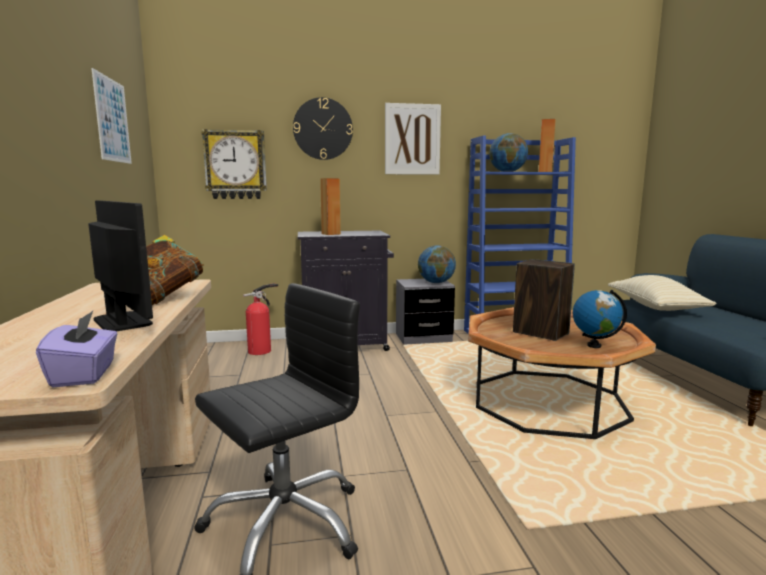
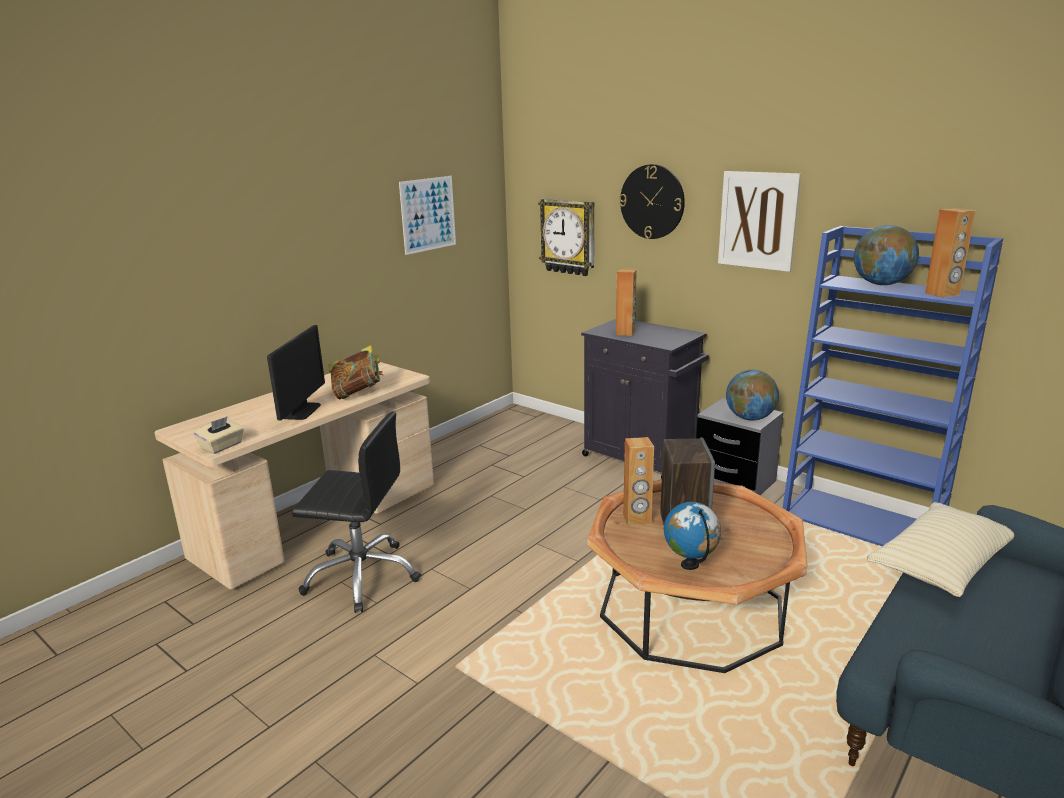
camera: 50 degrees right, 10 degrees up
purple tissue box [36,311,117,387] -> beige tissue box [194,416,244,454]
fire extinguisher [243,283,278,355] -> none
none -> brown speaker [623,437,654,526]

